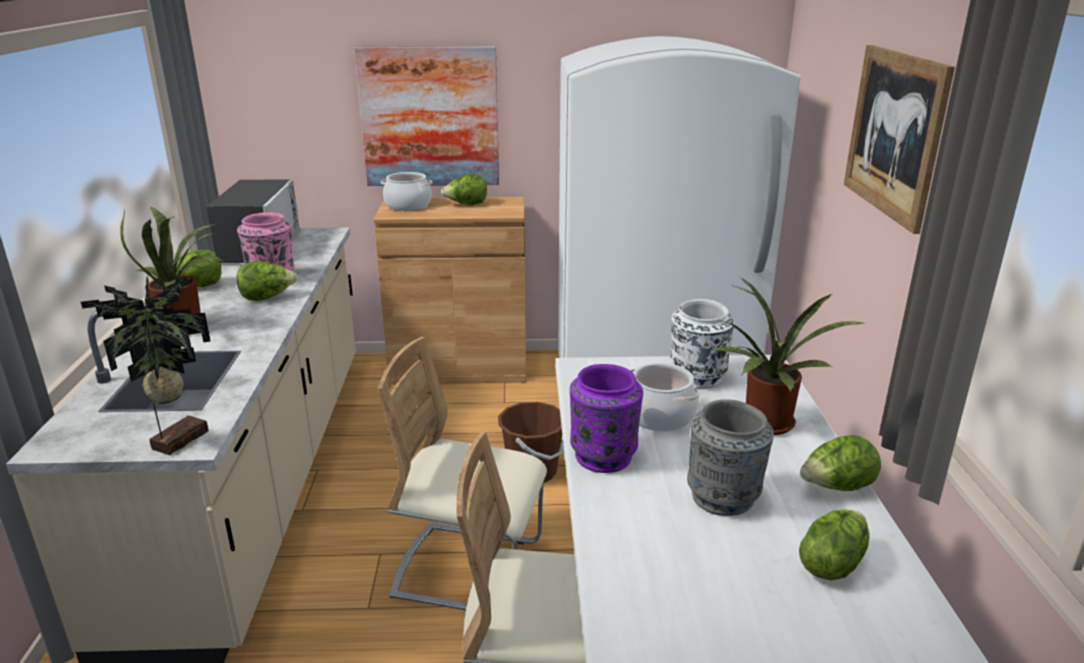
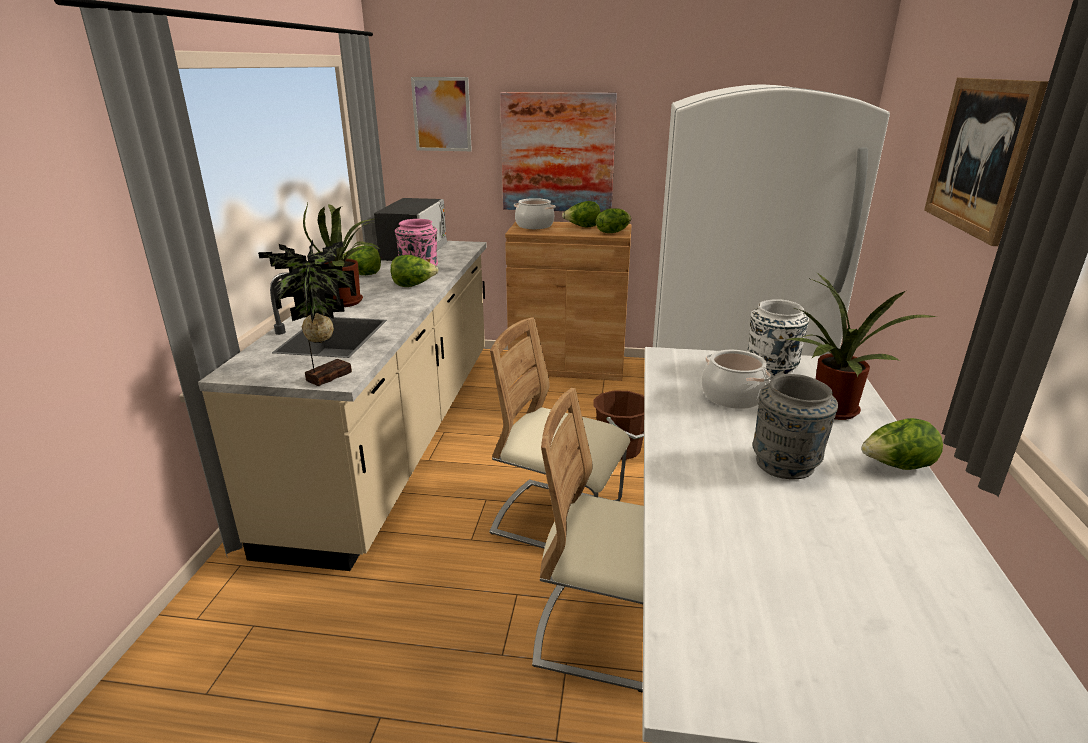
camera: 10 degrees right, 0 degrees up
purple vase [570,364,643,473] -> none
lettuce [799,509,869,580] -> lettuce moved to [596,208,631,233]
none -> picture [411,77,472,151]

